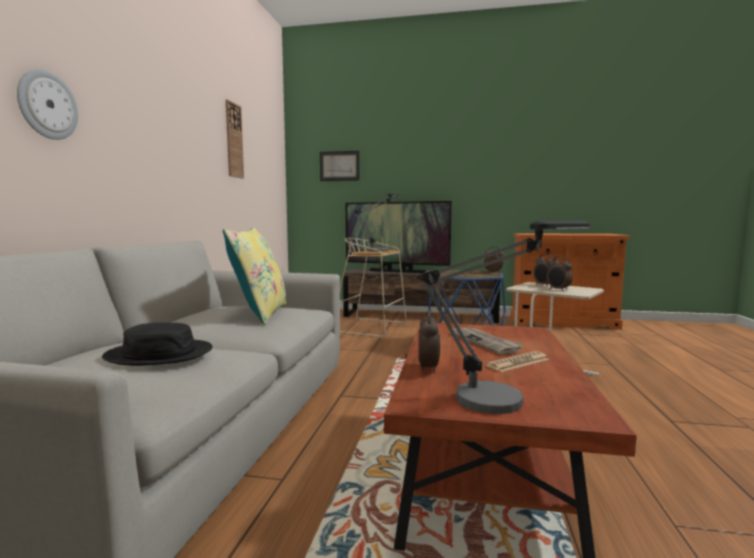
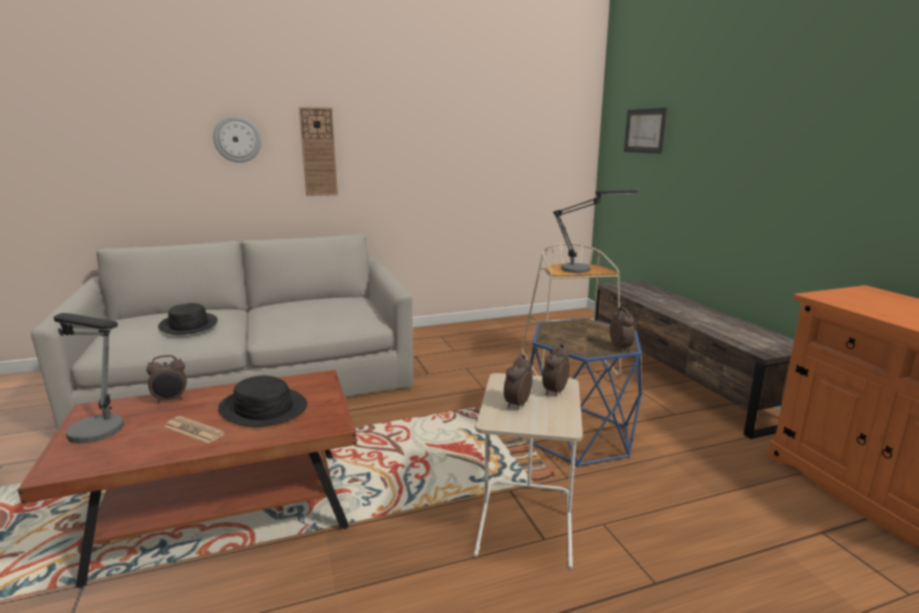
camera: 60 degrees right, 10 degrees up
yellow pillow [223,227,287,324] -> none
wall clock [226,99,244,179] -> wall clock moved to [299,107,338,196]
television [346,201,452,273] -> none
newspaper [449,327,524,355] -> black hat [218,375,307,427]

